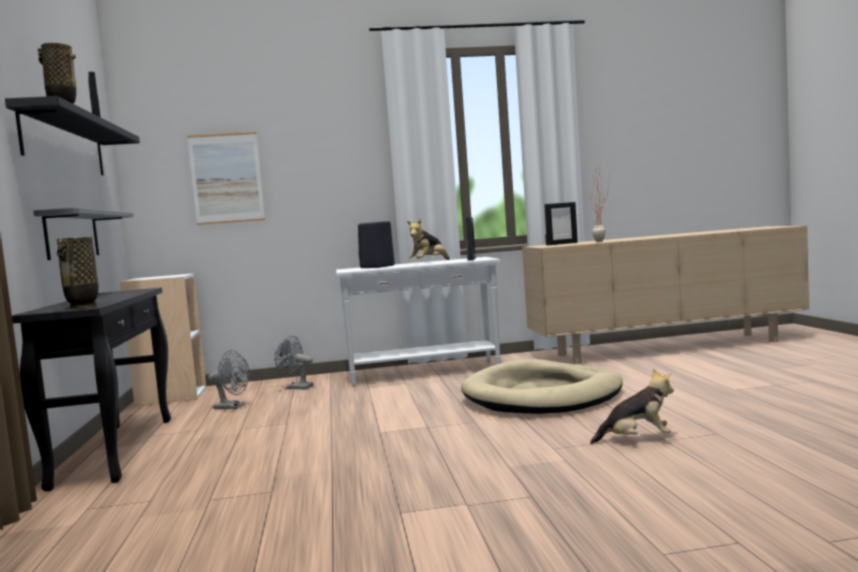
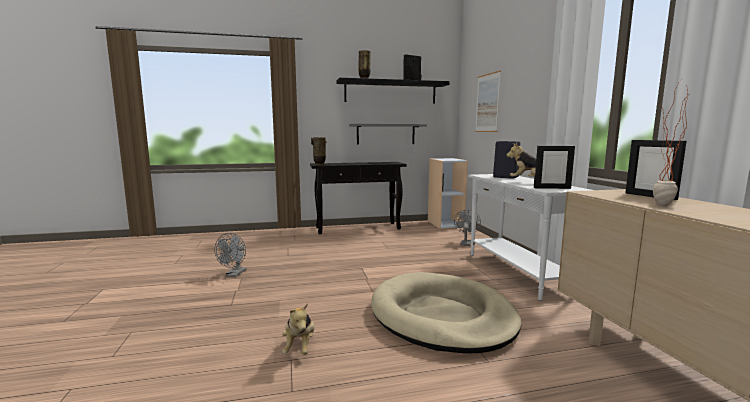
camera: 85 degrees right, 5 degrees up
grey fan [208,350,250,409] -> grey fan moved to [214,233,246,277]

